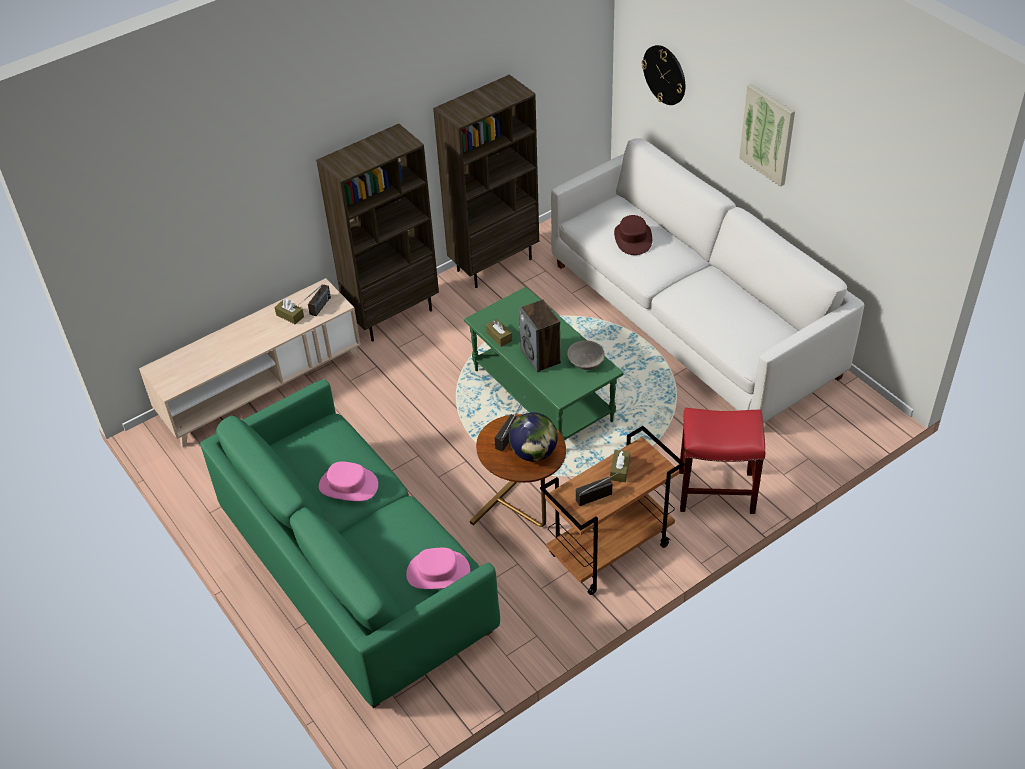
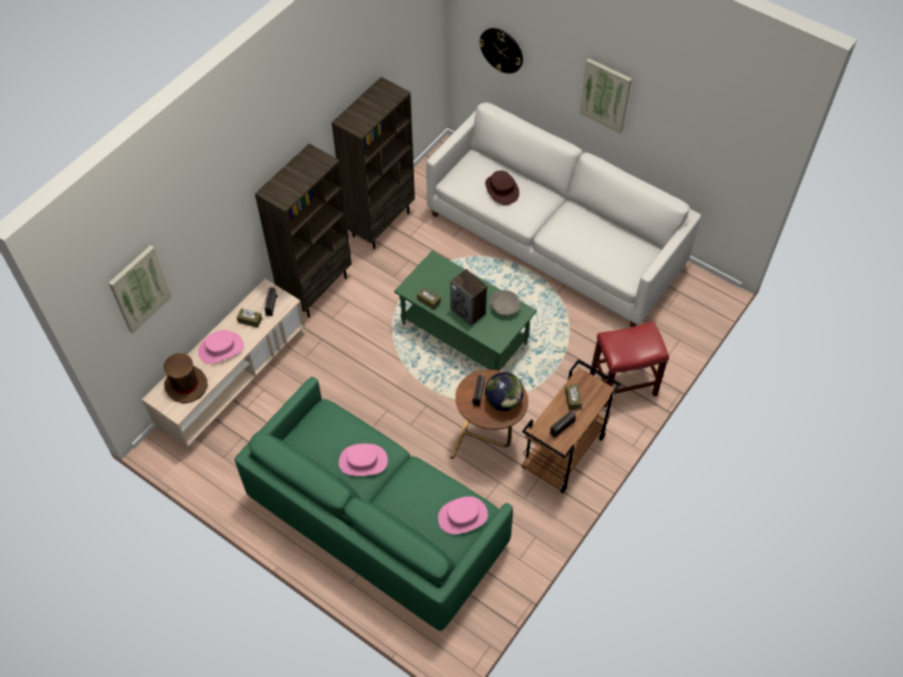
camera: 20 degrees left, 10 degrees up
none -> picture [109,245,172,333]
none -> brown hat [164,353,208,403]
none -> pink hat [198,330,244,364]

